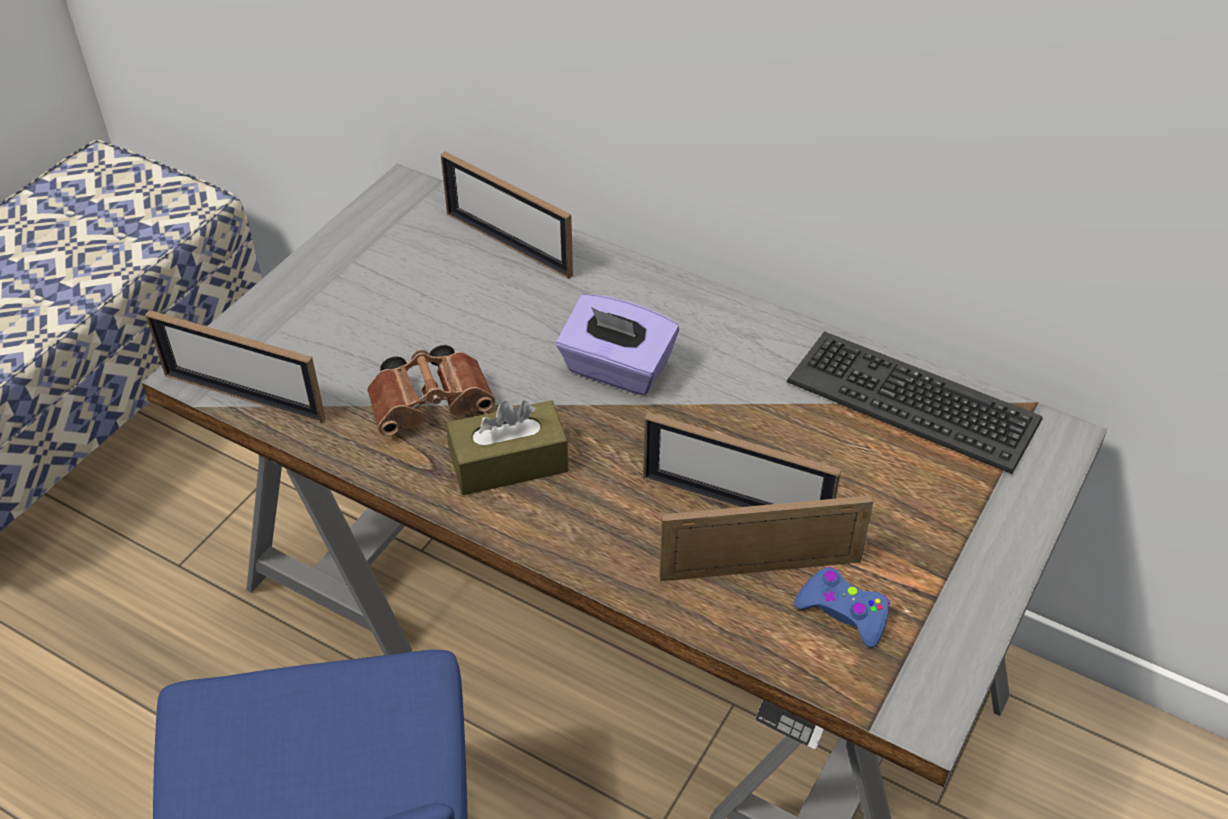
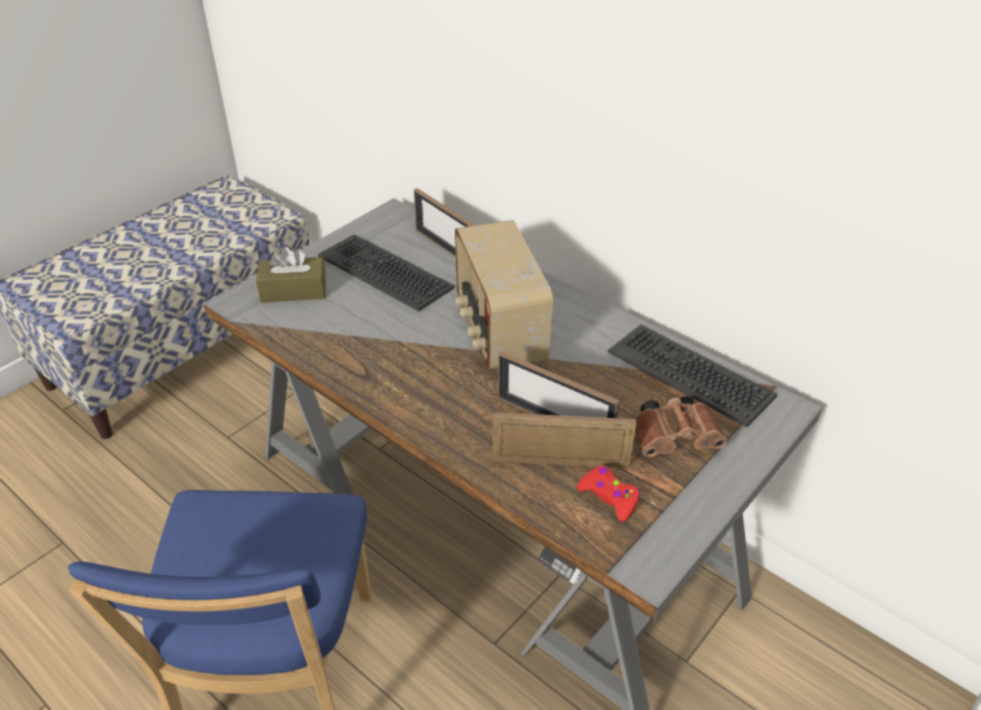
camera: 10 degrees right, 5 degrees down
picture frame [145,310,326,423] -> none
brown binoculars [367,345,495,436] -> brown binoculars moved to [634,396,727,457]
brown tissue box [446,400,568,495] -> brown tissue box moved to [256,247,326,303]
purple tissue box [556,294,679,395] -> radio [455,220,553,369]
blue game controller [794,567,890,648] -> red game controller [577,466,640,522]
none -> keyboard [318,234,454,311]

